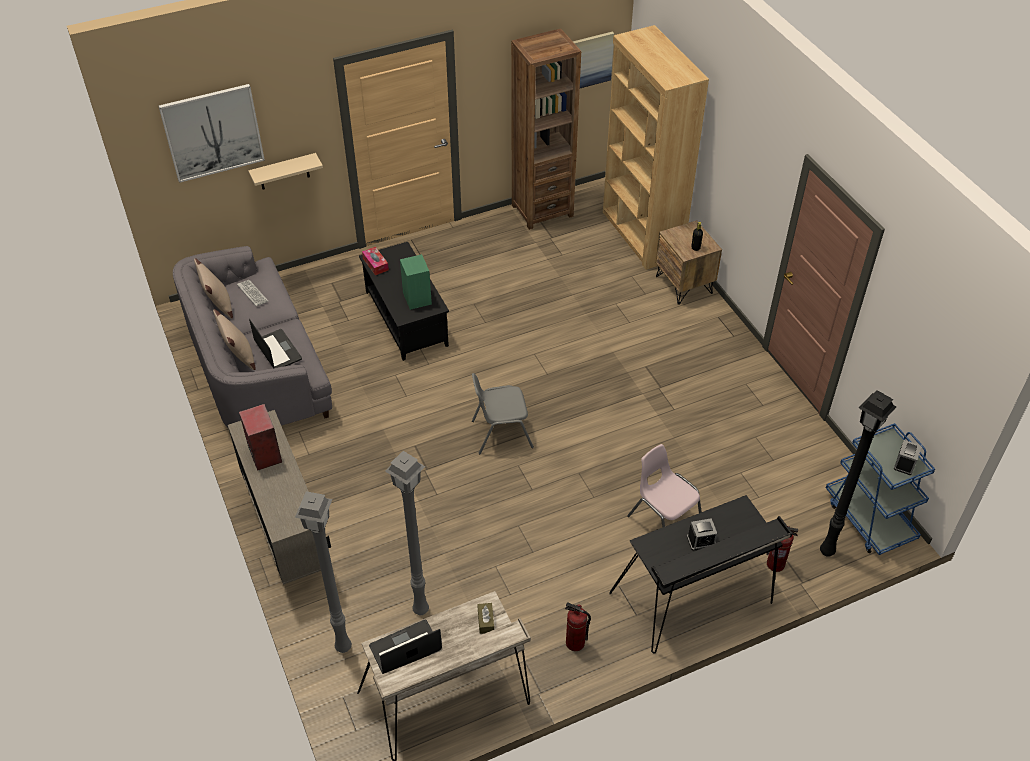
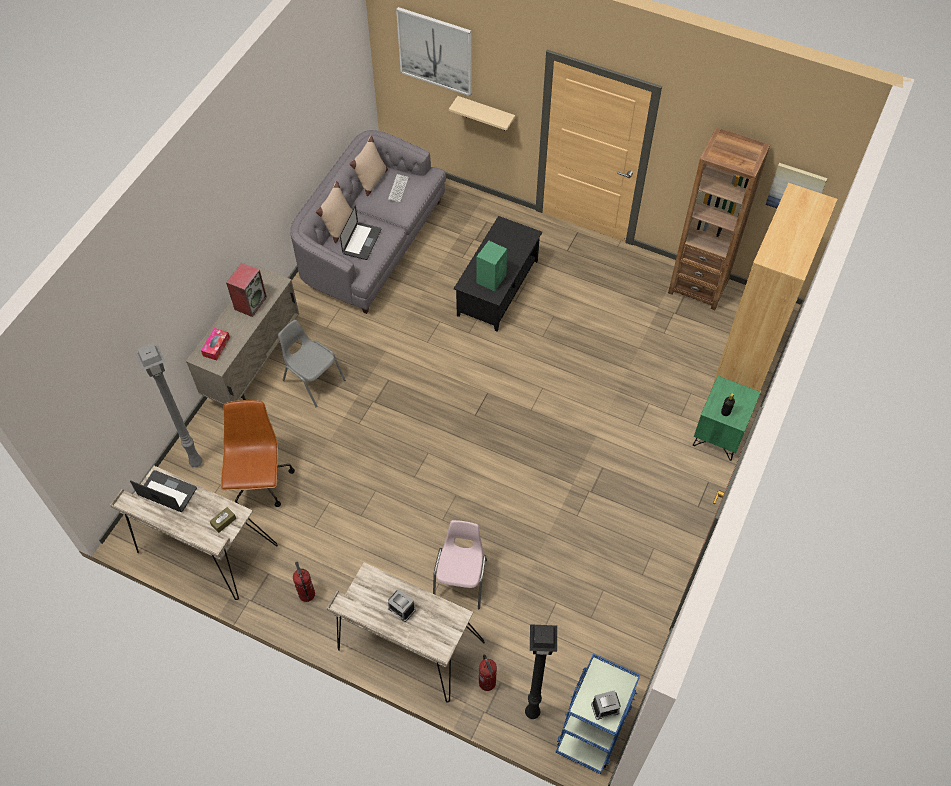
camera: 50 degrees right, 10 degrees up
tissue box [362,247,389,275] -> tissue box moved to [201,328,230,360]
grey floor lamp [385,451,429,615] -> brown office chair [221,400,295,507]
grey chair [472,373,534,454] -> grey chair moved to [278,320,345,407]
black desk [609,495,793,653] -> beige desk [326,563,485,702]
brown nightstand [656,220,722,305] -> green nightstand [693,376,761,461]

